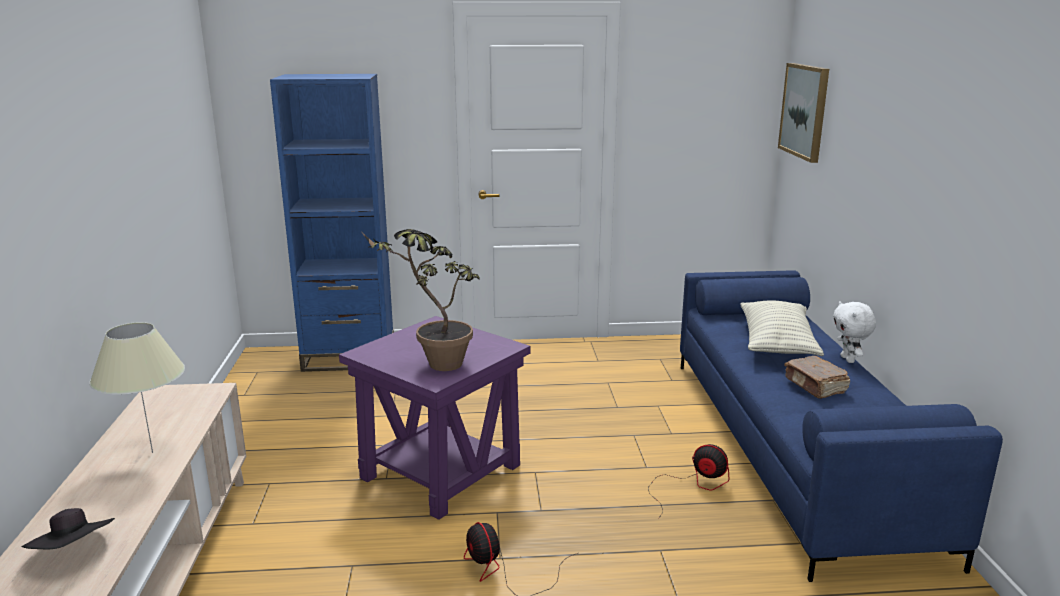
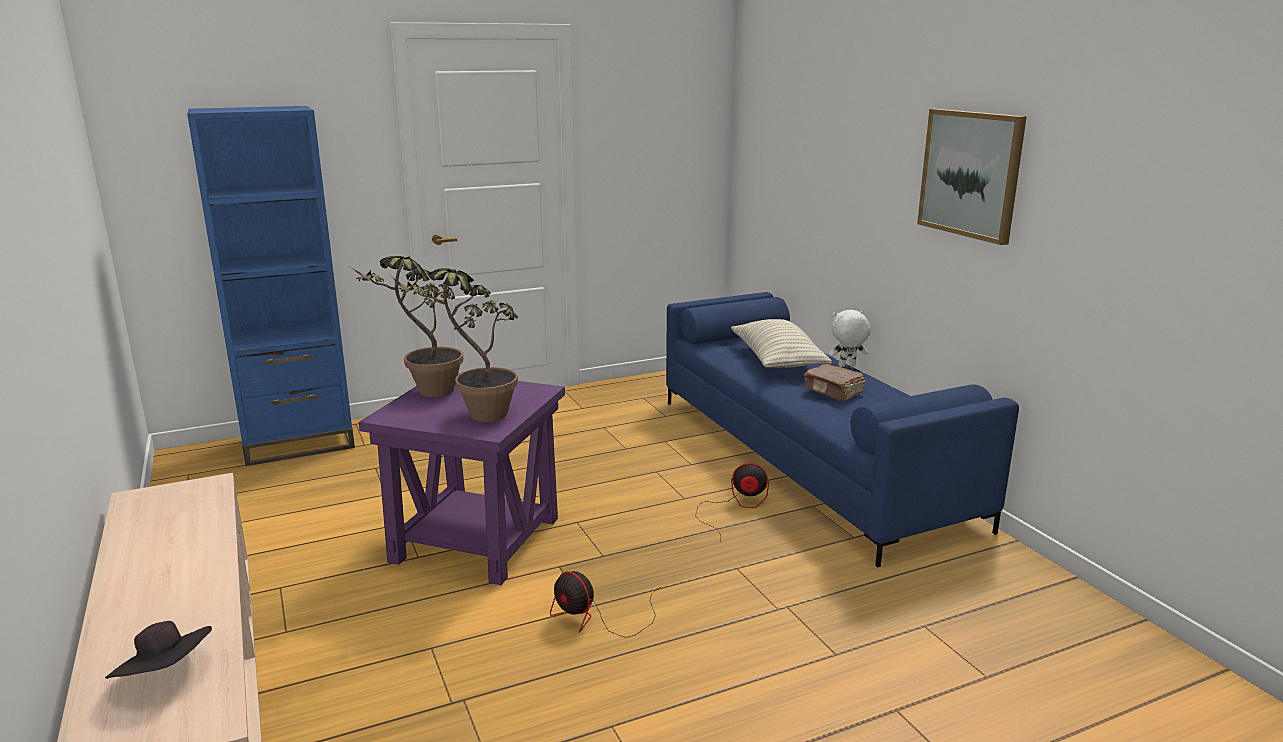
camera: 20 degrees left, 0 degrees up
beige table lamp [89,322,185,453] -> none
picture [778,63,829,163] -> picture moved to [917,109,1027,245]
white plush toy [833,301,876,363] -> white plush toy turned 105 degrees clockwise [829,310,871,367]
none -> potted plant [350,256,464,397]

